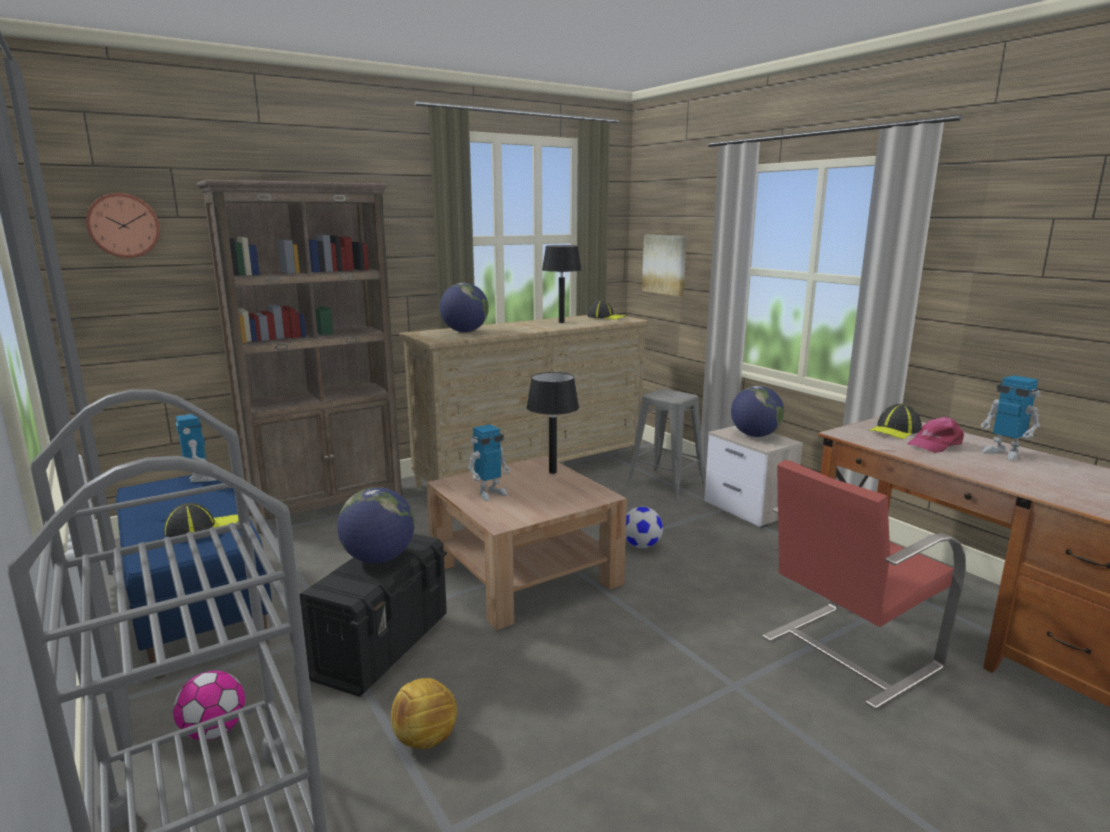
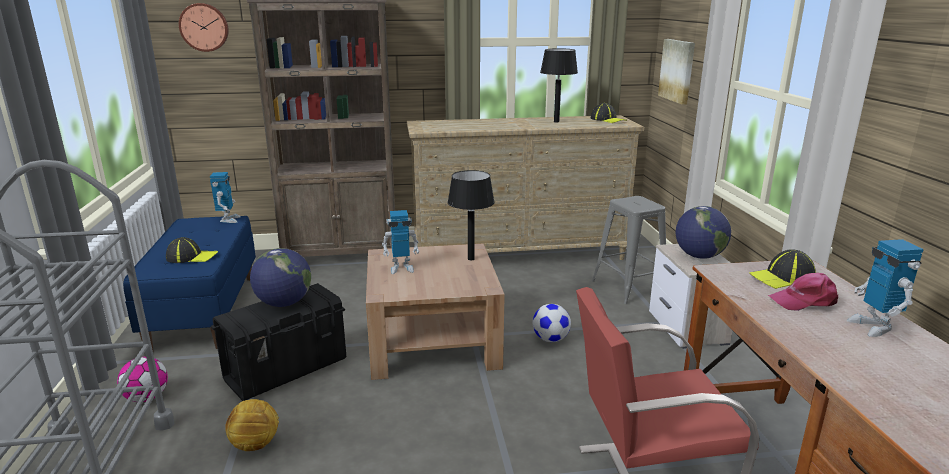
camera: 25 degrees right, 5 degrees up
globe [440,283,489,332] -> none

